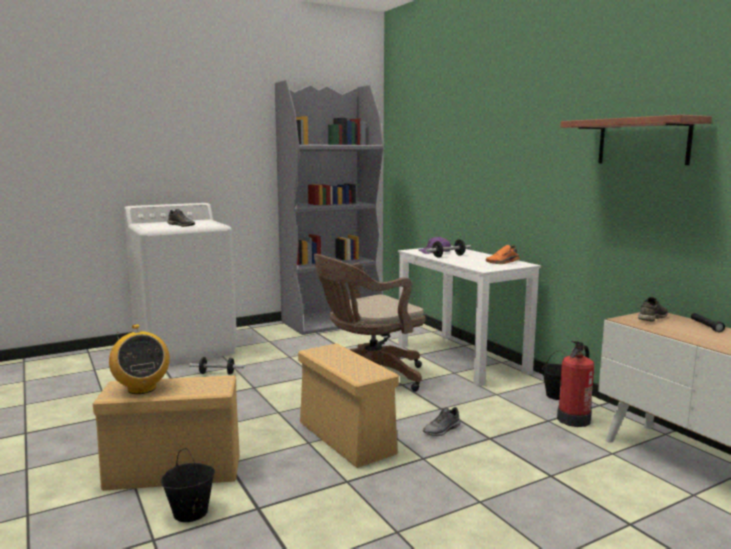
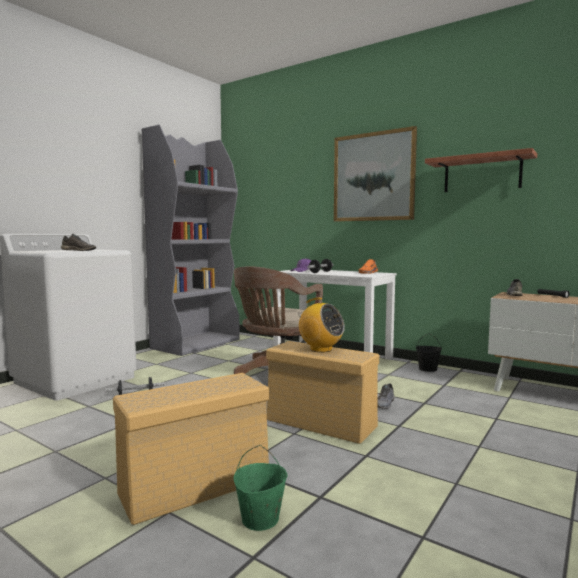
camera: 25 degrees left, 5 degrees down
radio [109,324,170,394] -> radio moved to [297,298,345,352]
black bucket [161,448,215,522] -> green bucket [233,445,287,531]
fire extinguisher [557,341,594,427] -> none
none -> picture [334,126,417,221]

